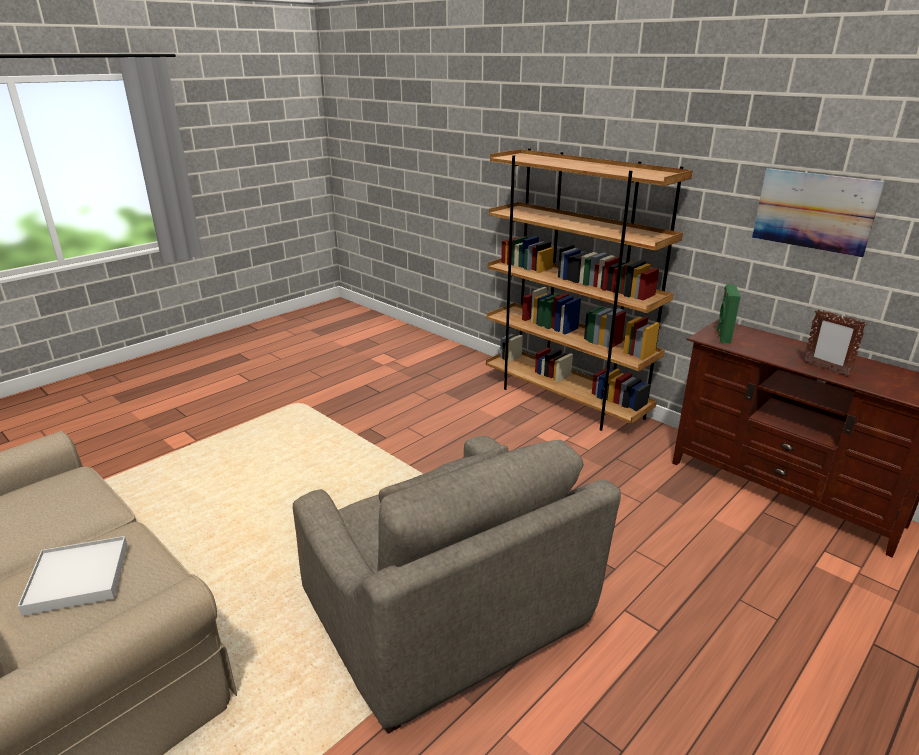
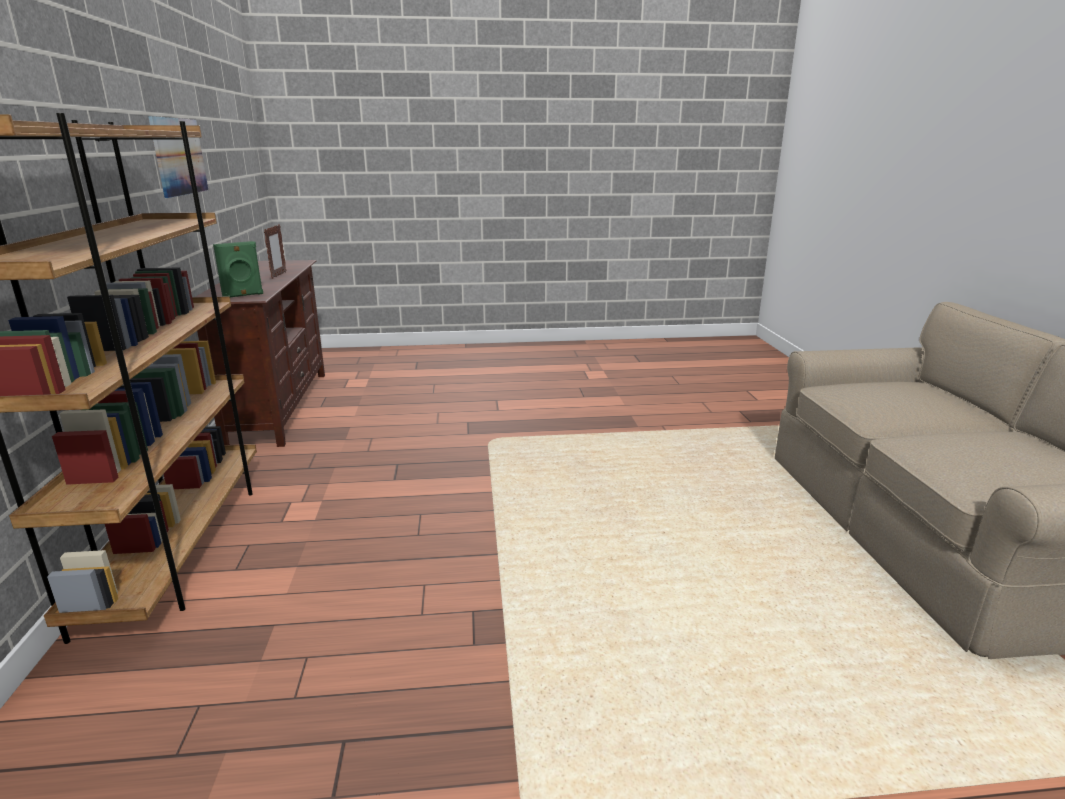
camera: 140 degrees left, 5 degrees down
white tray [18,536,127,616] -> none
grey armchair [293,436,621,734] -> none

